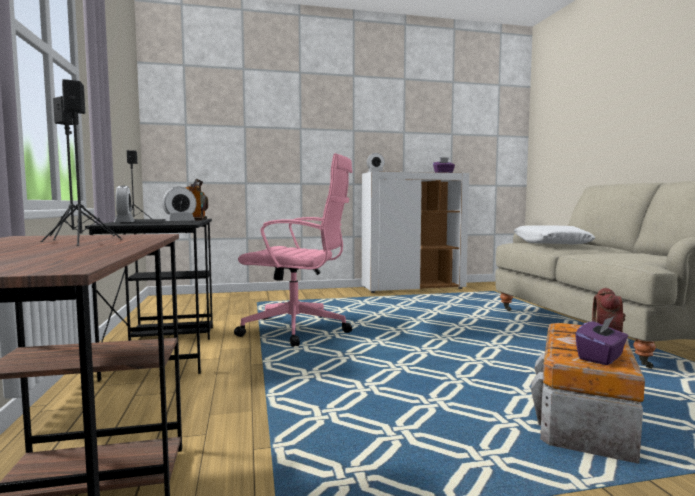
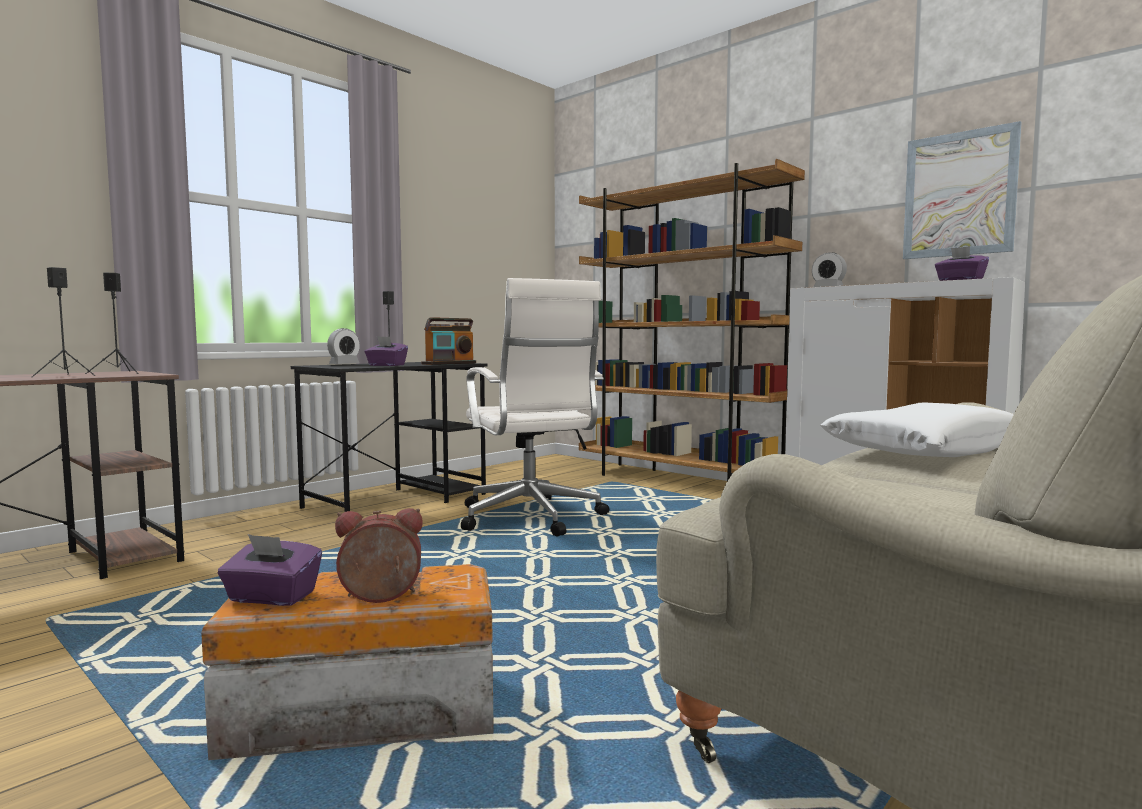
camera: 55 degrees right, 0 degrees up
alarm clock [162,187,196,221] -> purple tissue box [365,336,408,366]
pink office chair [234,153,353,347] -> white office chair [461,278,609,536]
none -> brown bookcase [579,159,805,481]
none -> picture [903,121,1022,259]

